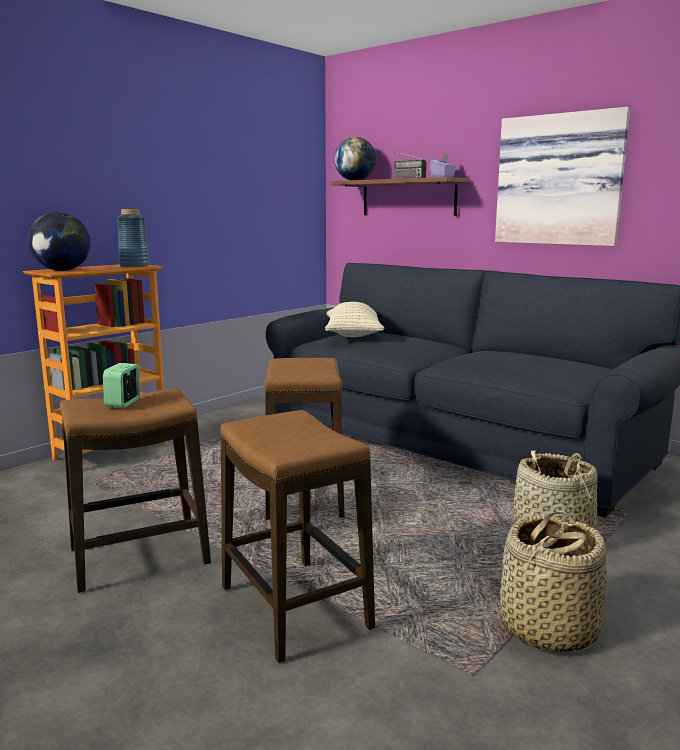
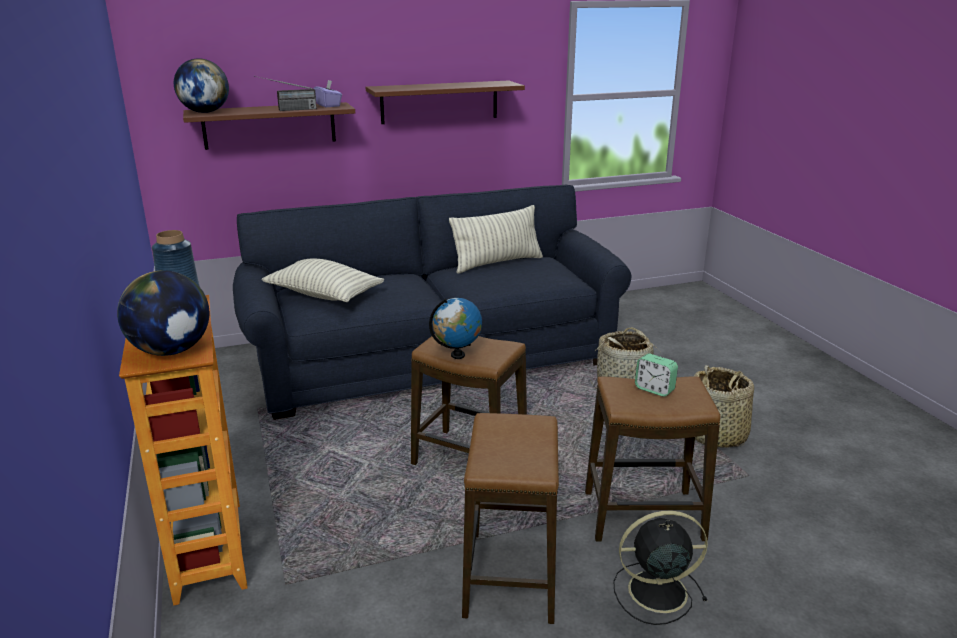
camera: 60 degrees left, 10 degrees up
alarm clock [103,363,140,408] -> alarm clock moved to [635,354,678,397]
picture [495,107,630,246] -> brown shelf [366,81,525,124]
none -> globe [429,298,482,359]
none -> pillow [449,205,543,274]
none -> black fan [613,511,708,625]

